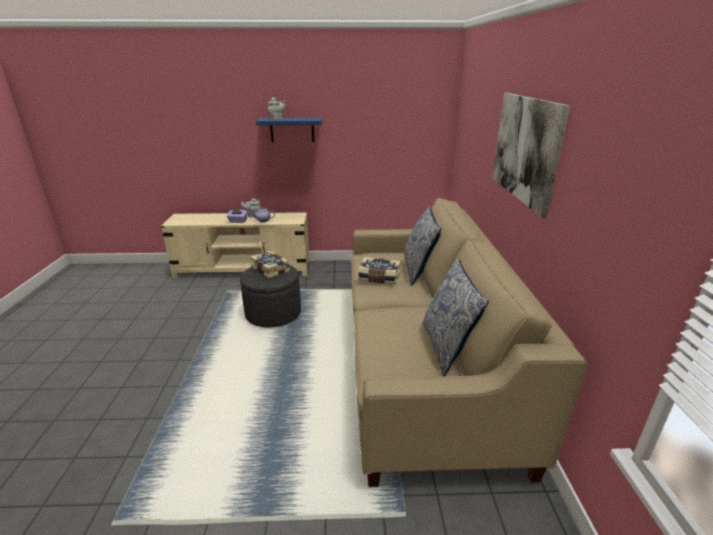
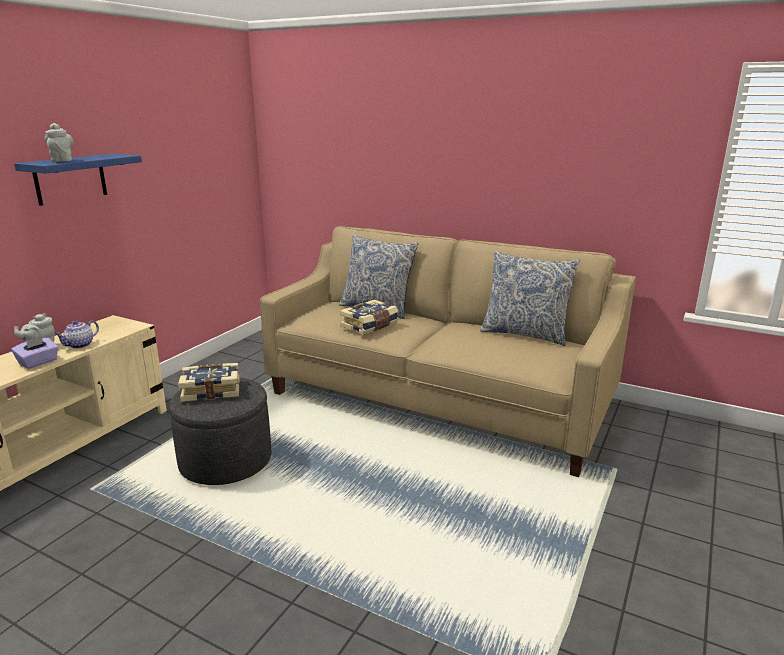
camera: 60 degrees left, 5 degrees down
picture [492,93,570,218] -> none

